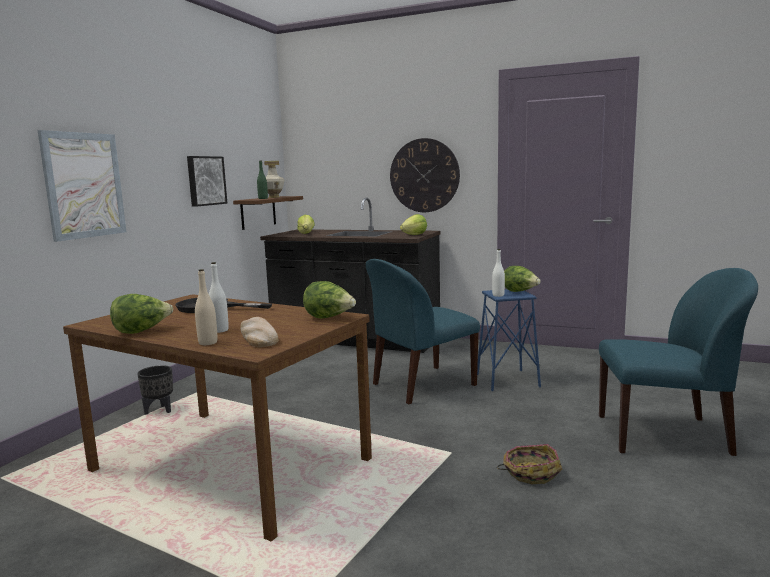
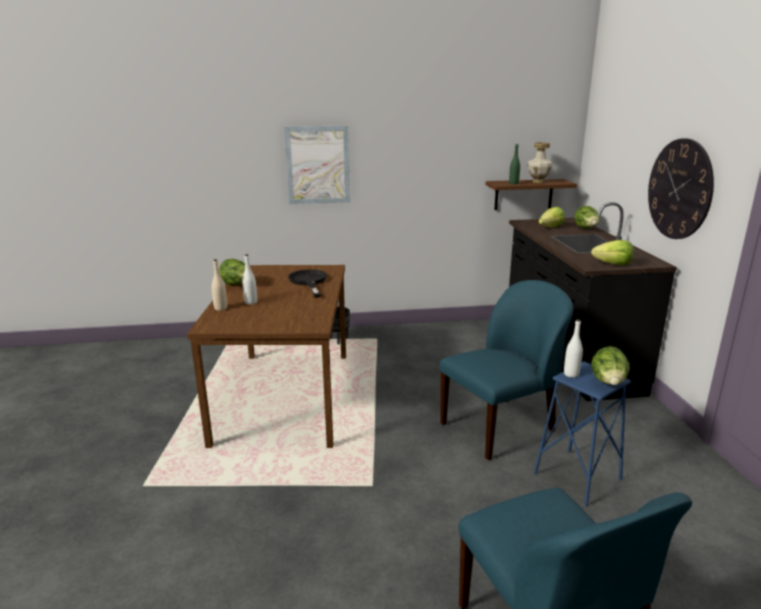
camera: 60 degrees right, 10 degrees up
picture [187,156,227,207] -> none
bread [240,317,278,347] -> none
lettuce [303,281,356,319] -> lettuce moved to [574,206,600,229]
blue chair [366,259,480,404] -> blue chair turned 120 degrees clockwise [439,280,573,460]
basket [497,444,562,484] -> none

